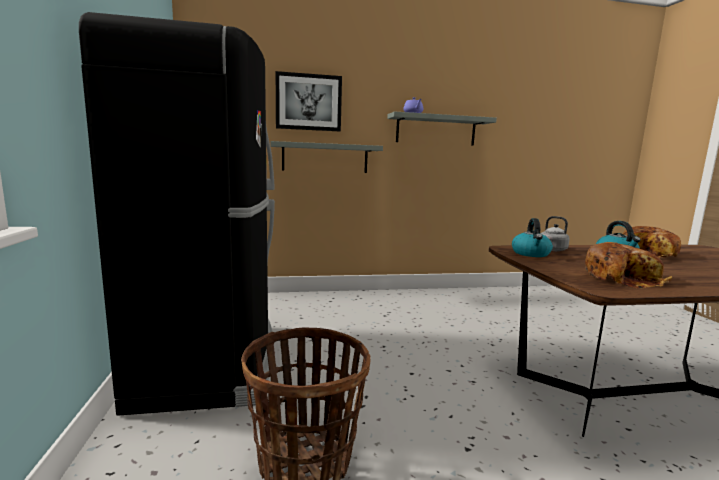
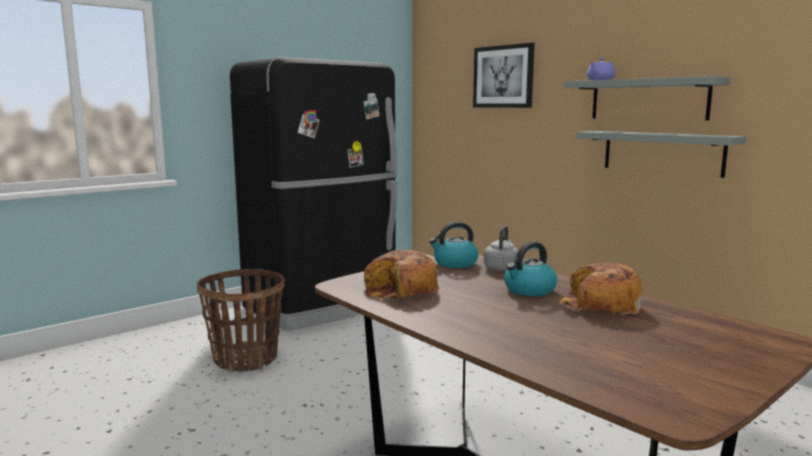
camera: 60 degrees right, 0 degrees up
grey shelf [270,141,383,173] -> grey shelf moved to [576,131,746,178]

